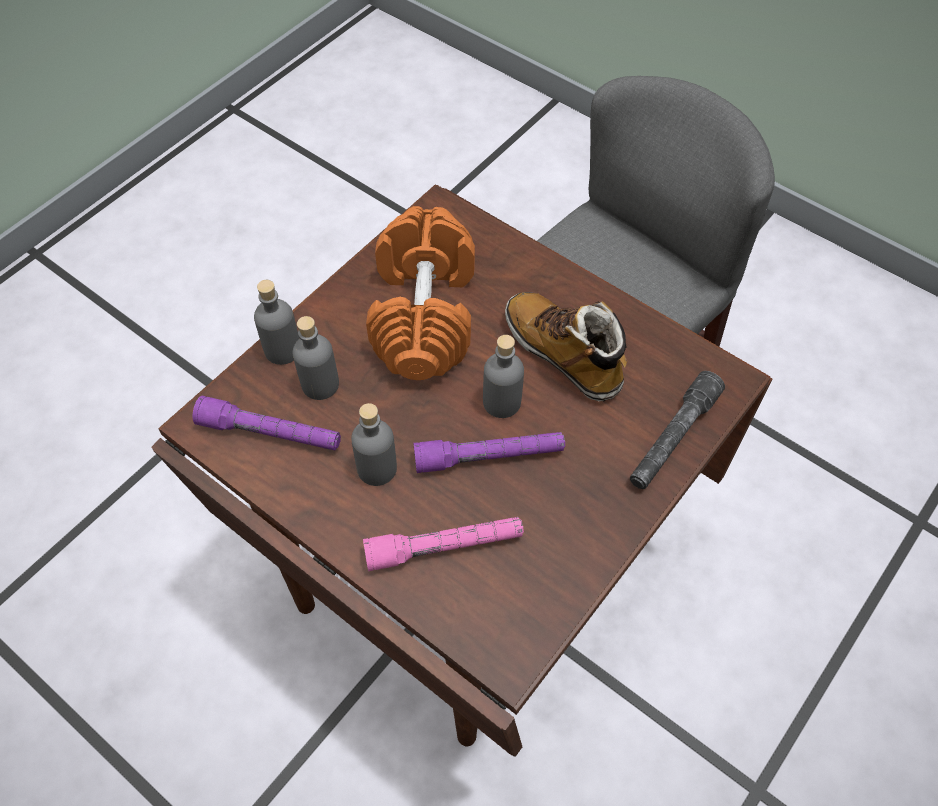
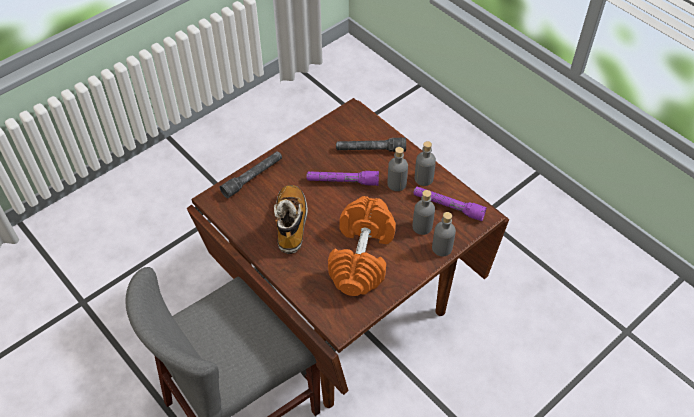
camera: 170 degrees left, 5 degrees down
pink flashlight [363,517,524,571] -> grey flashlight [336,138,406,152]
grey bottle [483,335,524,418] -> grey bottle moved to [415,141,436,186]
boot [505,292,628,401] -> boot turned 150 degrees counterclockwise [273,185,308,254]

